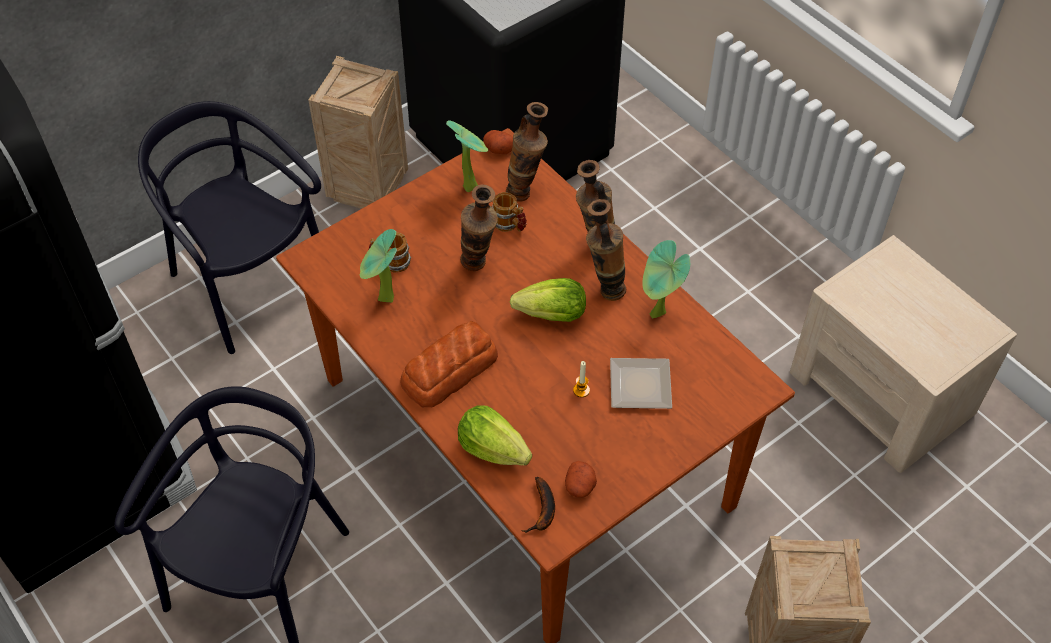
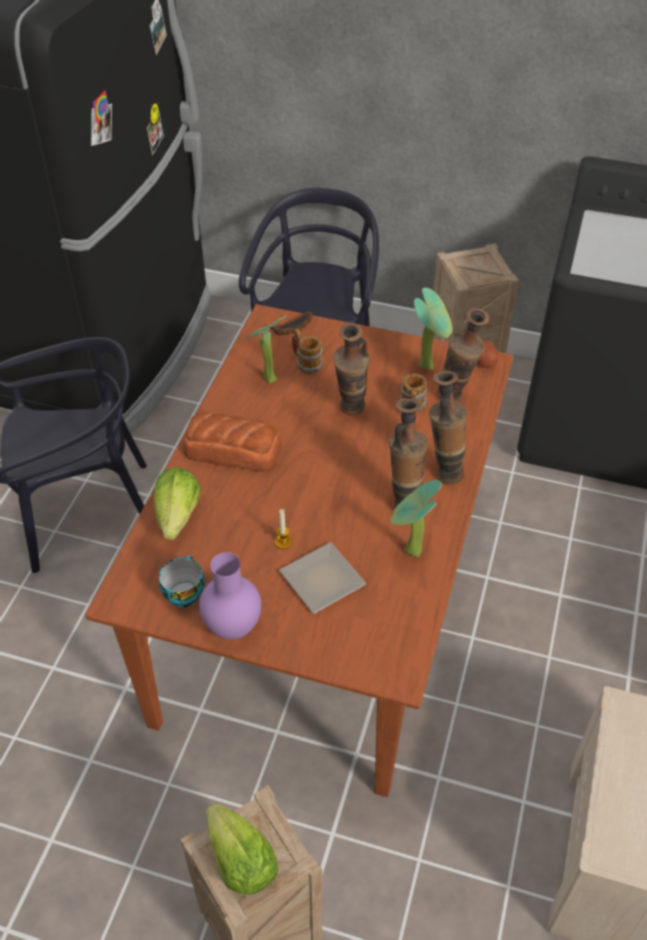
camera: 55 degrees right, 5 degrees down
lettuce [510,278,586,322] -> lettuce moved to [206,804,278,895]
banana [523,477,555,533] -> banana moved to [266,311,312,335]
potato [565,461,597,498] -> cup [159,555,205,607]
none -> purple vase [199,552,261,639]

